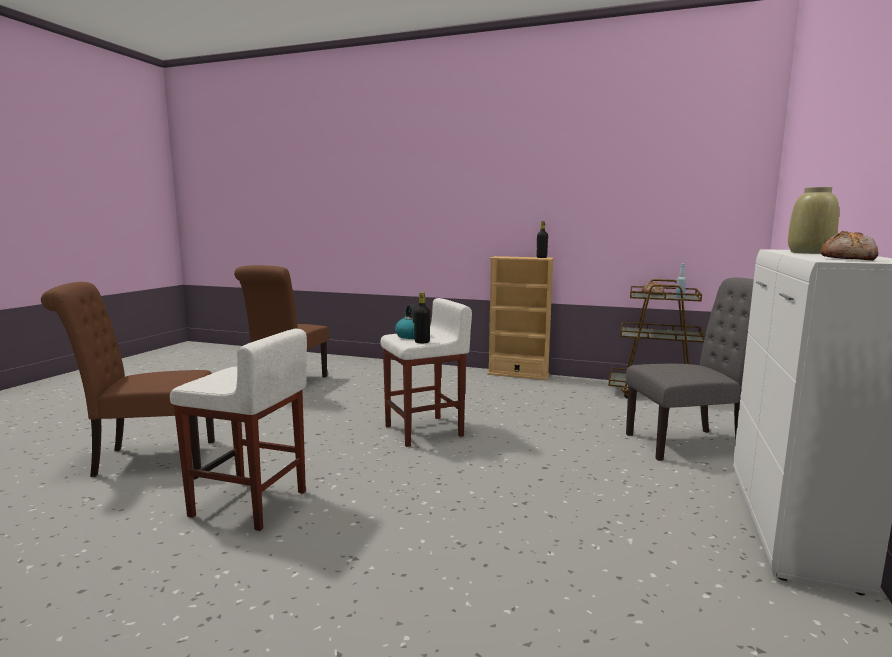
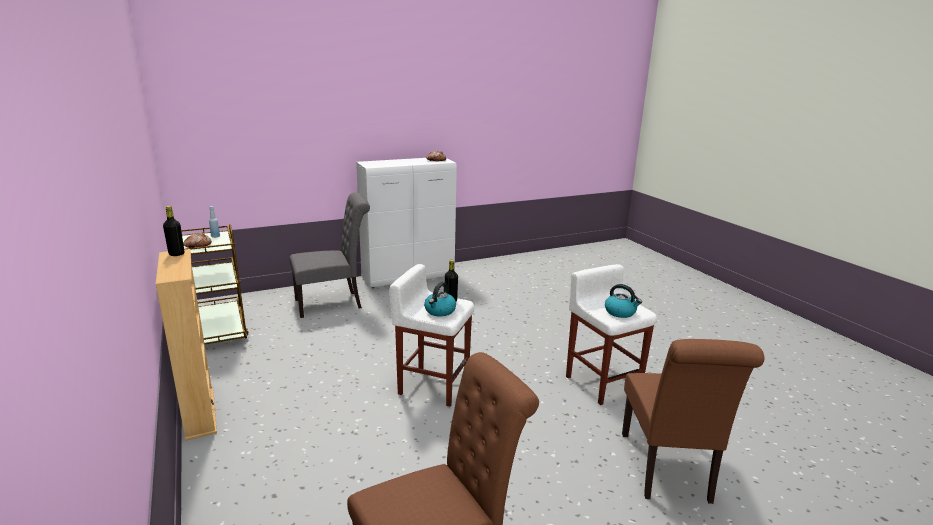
camera: 135 degrees left, 10 degrees up
brown chair [41,282,215,477] -> brown chair turned 60 degrees clockwise [622,339,764,504]
grey chair [626,278,754,461] -> grey chair turned 120 degrees clockwise [289,192,370,318]
beige vase [788,187,839,254] -> none
none -> kettle [605,284,642,318]

